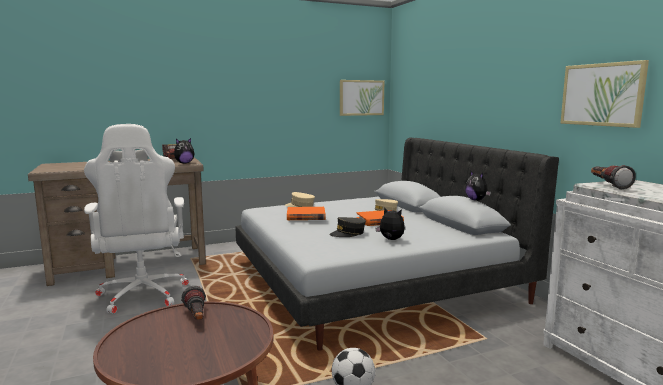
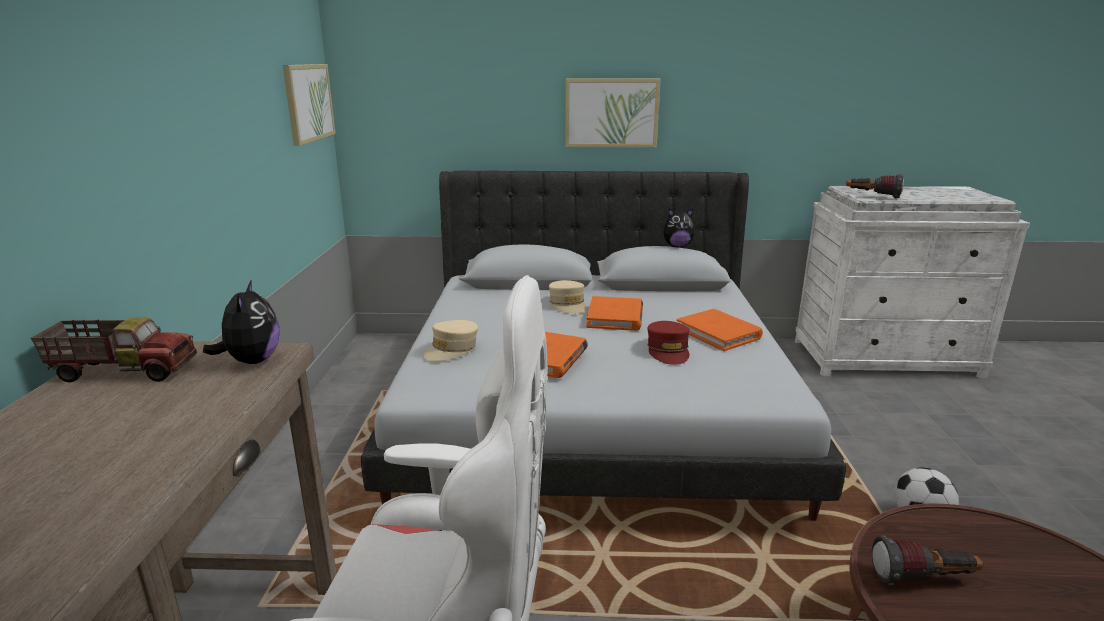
camera: 65 degrees left, 10 degrees up
grey cap [329,217,366,237] -> red cap [647,321,690,365]
plush toy [376,207,405,240] -> orange book [677,309,763,351]
picture [560,60,649,128] -> picture moved to [565,78,660,148]

